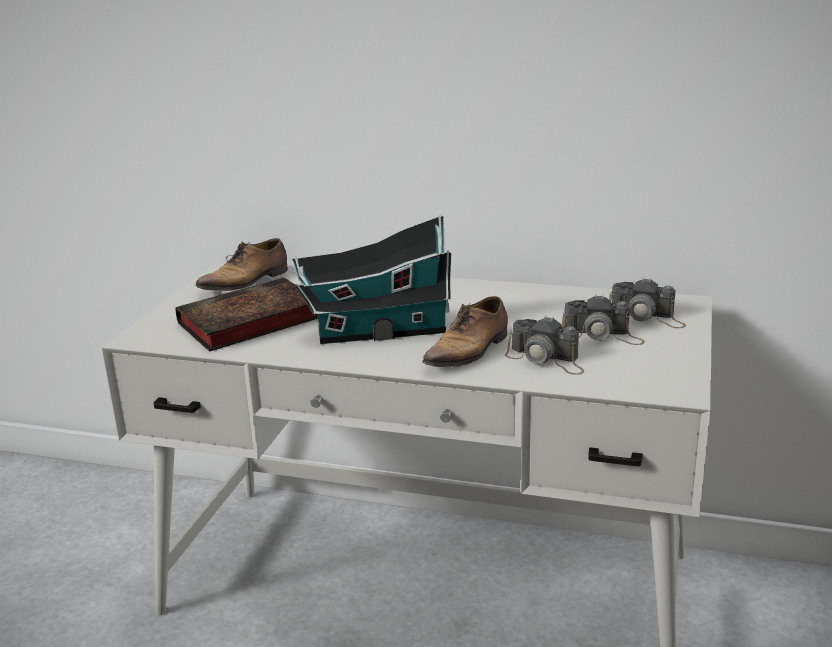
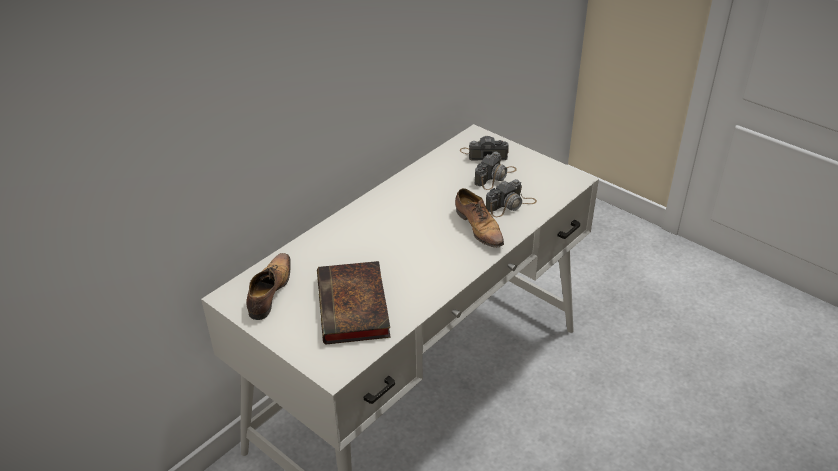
camera: 65 degrees left, 15 degrees up
shoe [195,238,288,291] -> shoe turned 150 degrees counterclockwise [246,253,291,320]
toy house [292,215,451,344] -> none
camera [609,277,686,328] -> camera turned 135 degrees counterclockwise [460,136,509,160]

